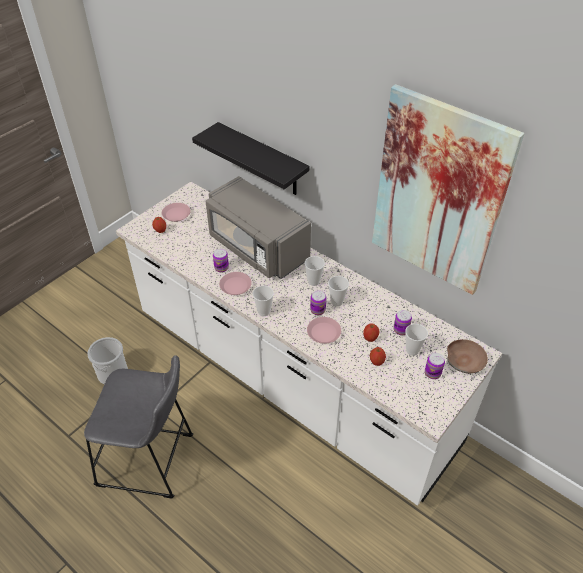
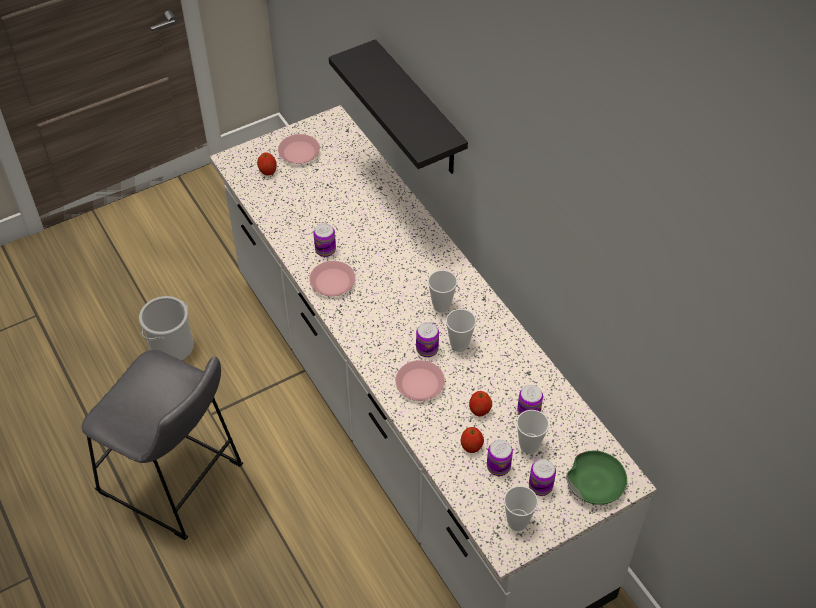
camera: 20 degrees right, 5 degrees up
grey microwave [206,176,311,279] -> none
cup [253,286,274,316] -> cup moved to [504,486,538,531]
picture [372,84,524,295] -> none
brown bowl [447,339,488,373] -> green bowl [566,451,627,505]
none -> can [487,440,513,476]

